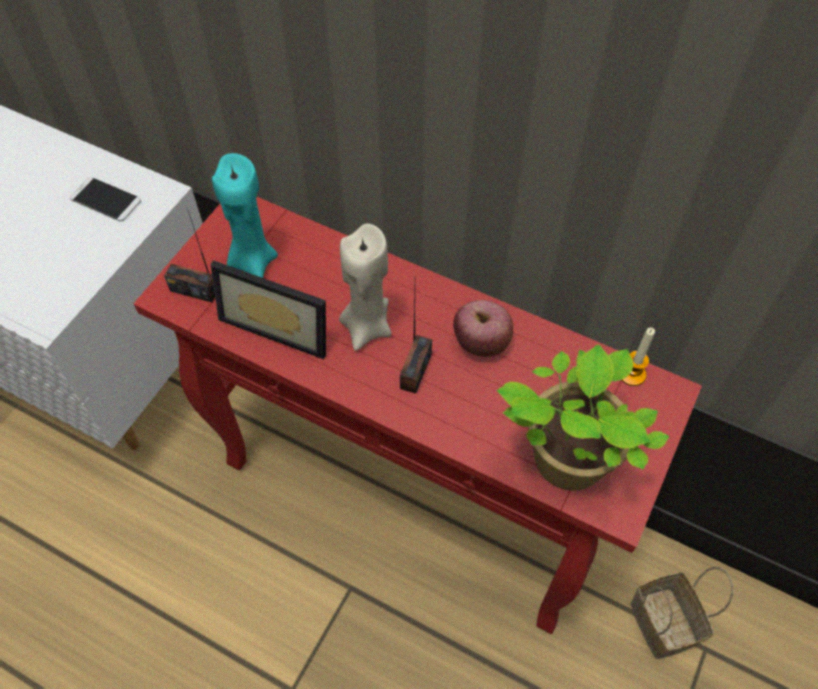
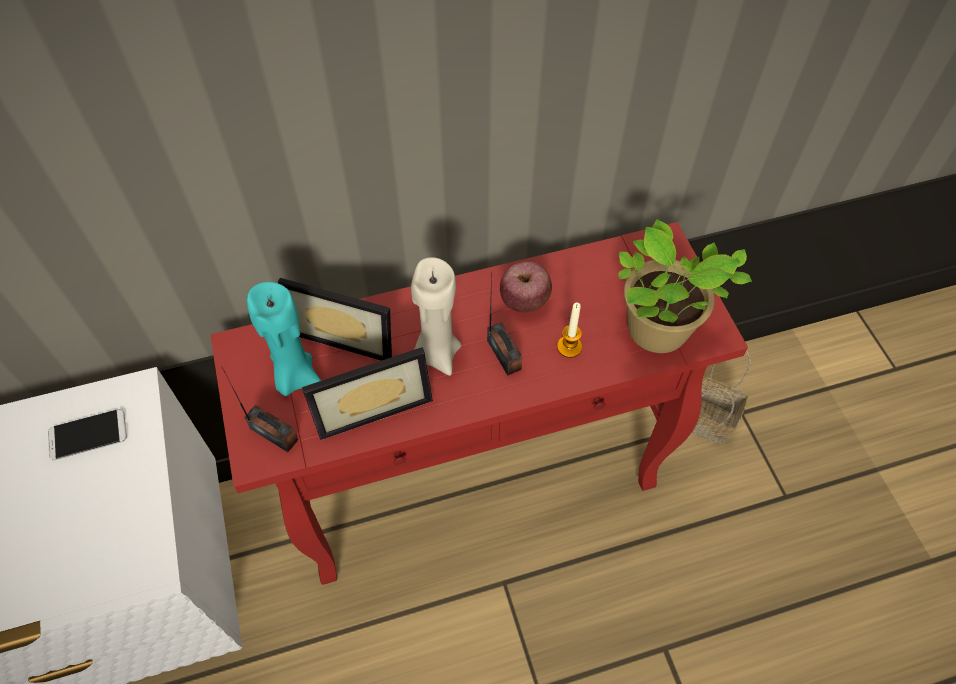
camera: 45 degrees left, 0 degrees up
radio [164,208,215,302] -> radio turned 120 degrees counterclockwise [222,367,298,452]
candle [622,328,655,386] -> candle moved to [557,303,582,358]
none -> picture frame [278,278,392,361]

